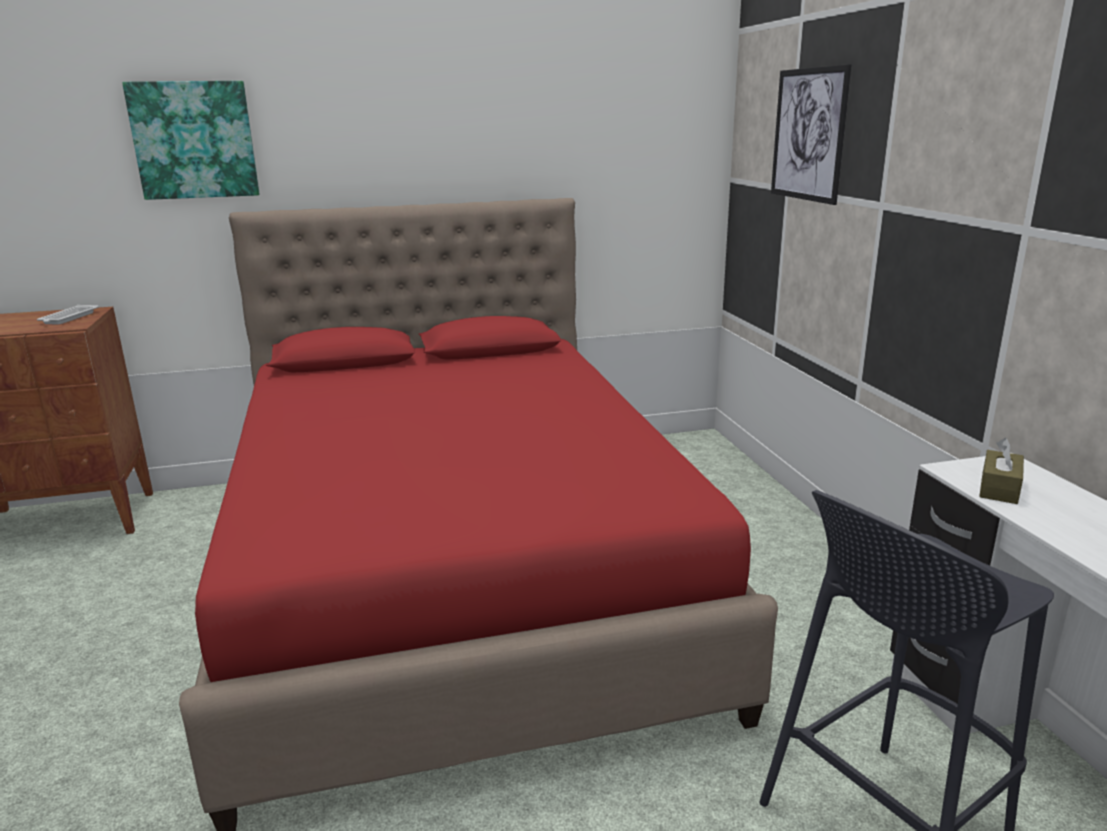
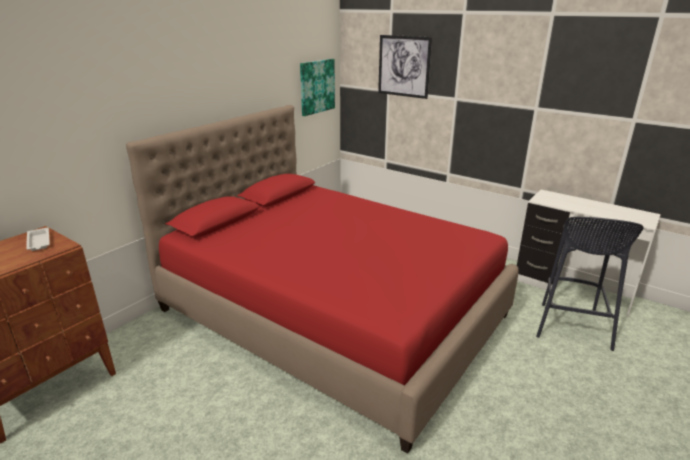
camera: 40 degrees left, 5 degrees up
picture [122,81,260,200] -> picture moved to [300,59,335,116]
brown tissue box [979,438,1024,504] -> none

